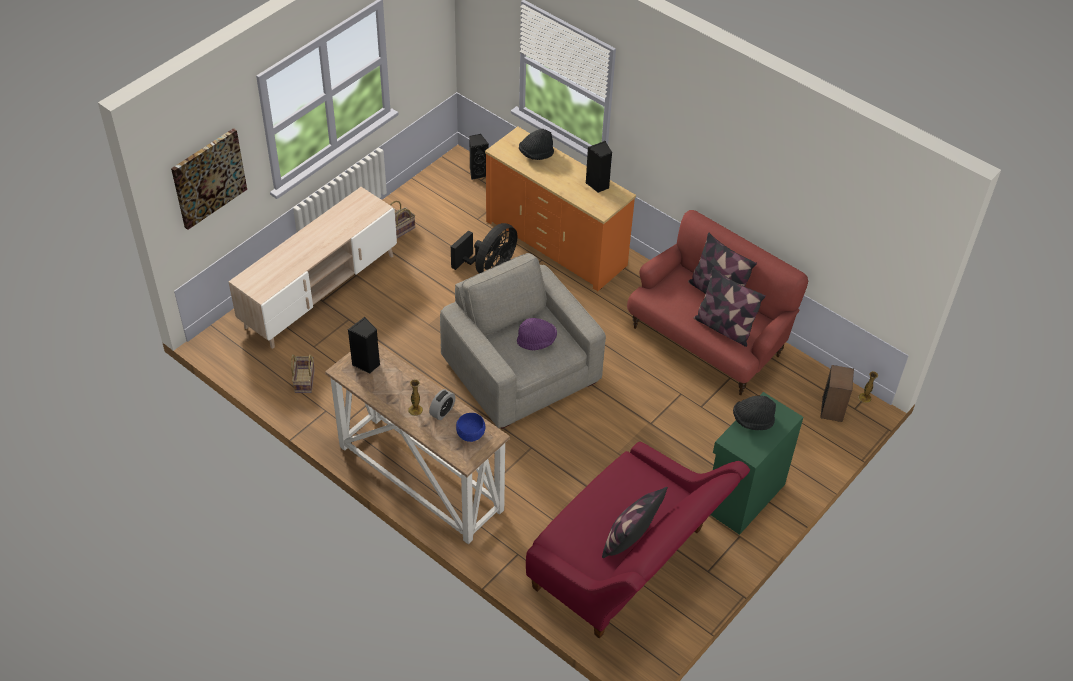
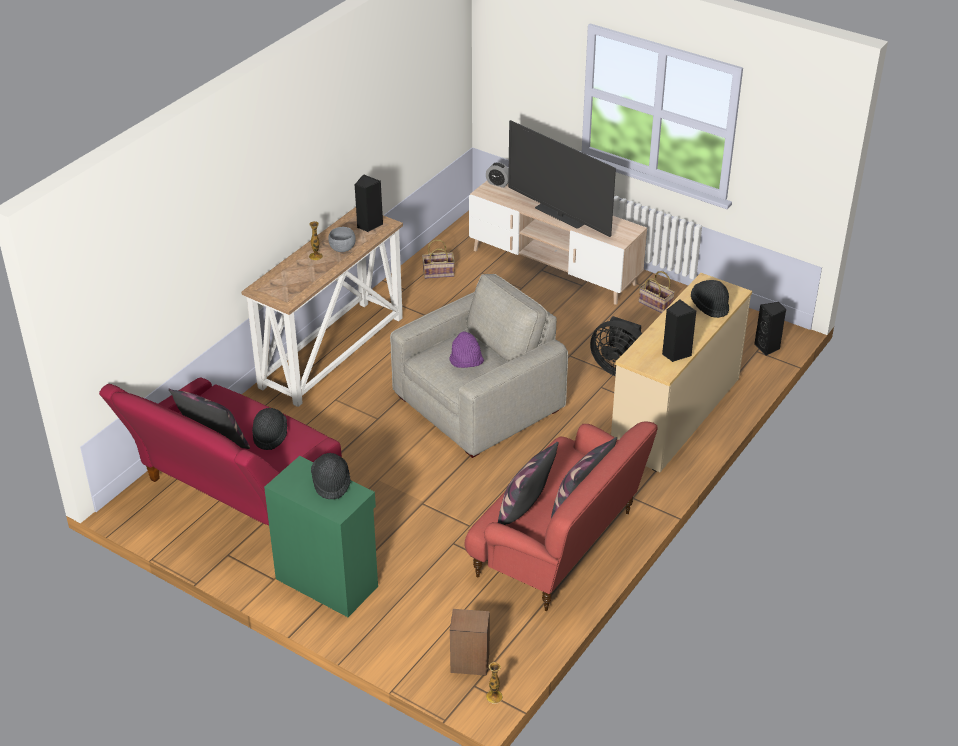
camera: 85 degrees right, 10 degrees down
picture [171,128,247,230] -> none
alarm clock [429,389,455,420] -> alarm clock moved to [486,162,509,188]
blue bowl [456,413,485,442] -> none
orange dresser [485,127,636,291] -> beige dresser [611,273,752,472]
none -> black hat [252,408,287,450]
none -> grey bowl [328,227,356,252]
none -> television [508,120,616,237]

